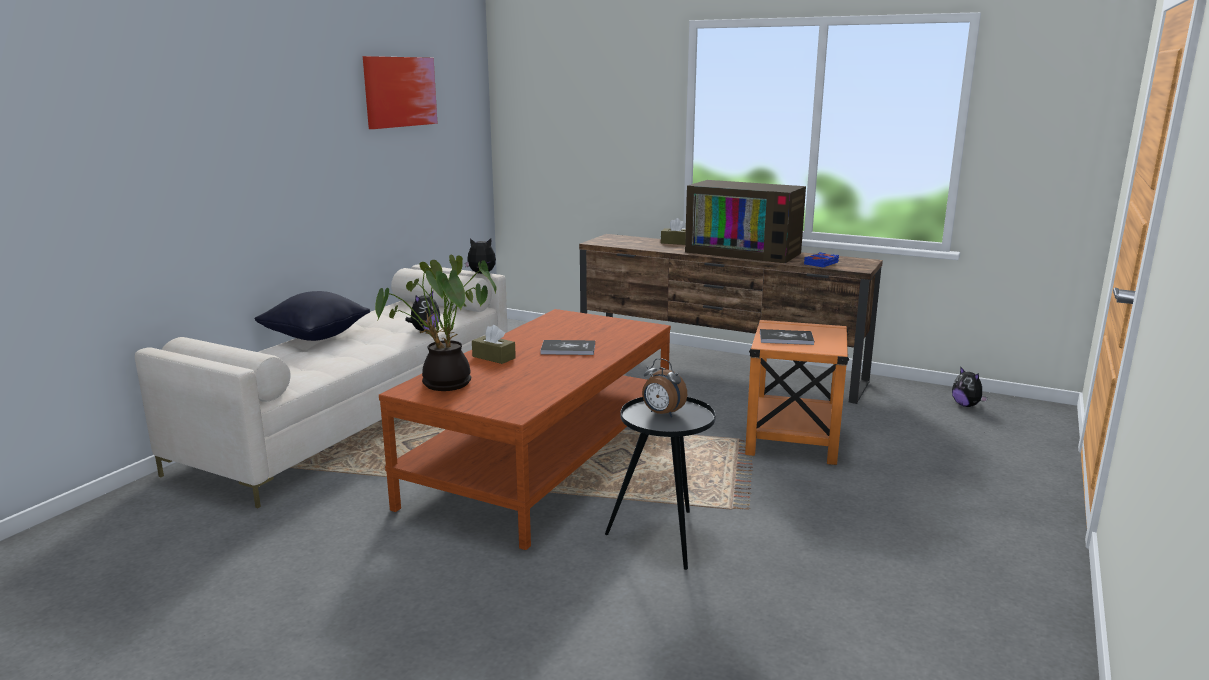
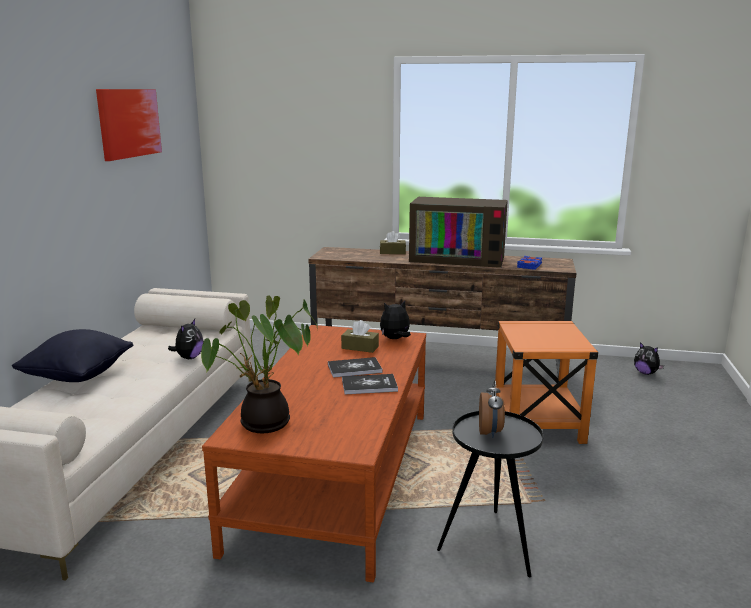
camera: 15 degrees left, 0 degrees up
plush toy [465,238,496,274] -> plush toy moved to [380,301,411,339]
brown tissue box [472,325,516,364] -> brown tissue box moved to [341,320,379,353]
alarm clock [642,358,687,417] -> alarm clock turned 105 degrees counterclockwise [479,380,505,438]
book [760,329,814,345] -> book moved to [342,374,398,394]

